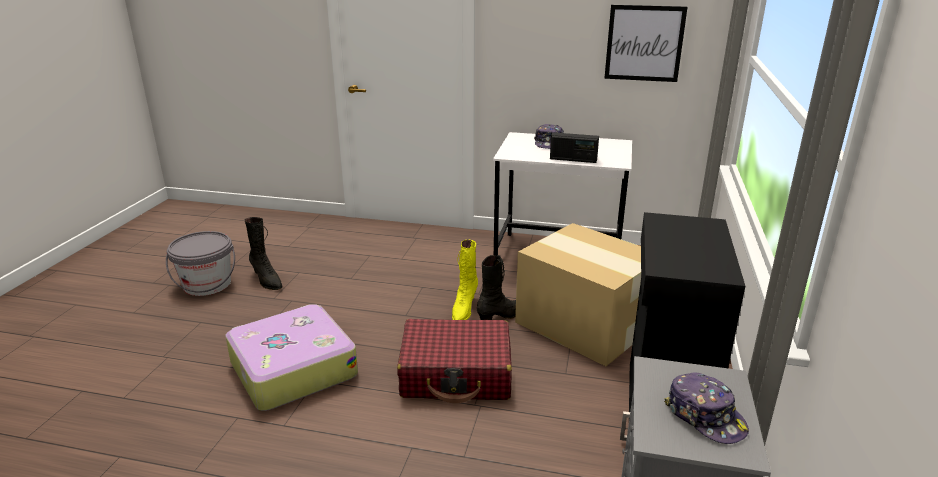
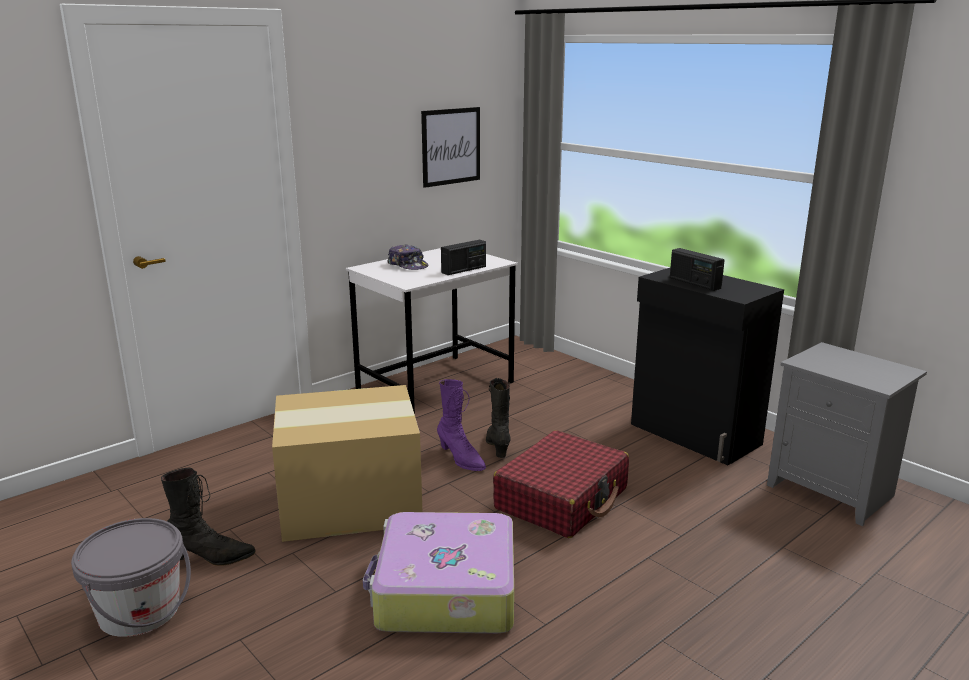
camera: 55 degrees left, 5 degrees down
yellow boot [452,240,478,320] -> purple boot [437,379,486,471]
cardboard box [515,223,641,366] -> cardboard box moved to [272,385,422,542]
cap [664,372,749,444] -> none
none -> radio [670,248,725,291]

